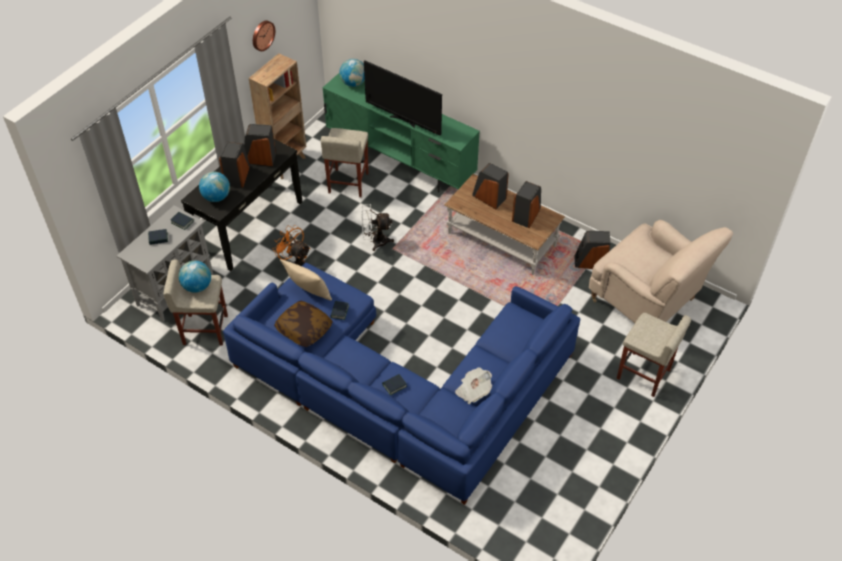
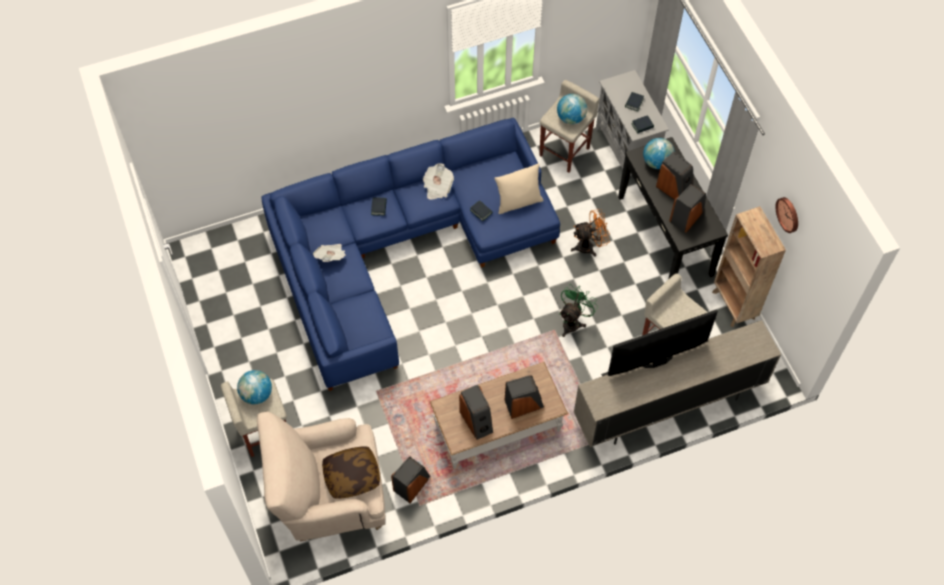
camera: 125 degrees right, 10 degrees up
pillow [274,301,333,347] -> pillow moved to [322,446,380,499]
green tv stand [322,73,480,193] -> beige tv stand [574,320,781,447]
globe [339,59,365,87] -> globe moved to [237,370,272,404]
white fan [362,204,394,251] -> green fan [559,284,598,337]
none -> newspaper [423,163,454,200]

